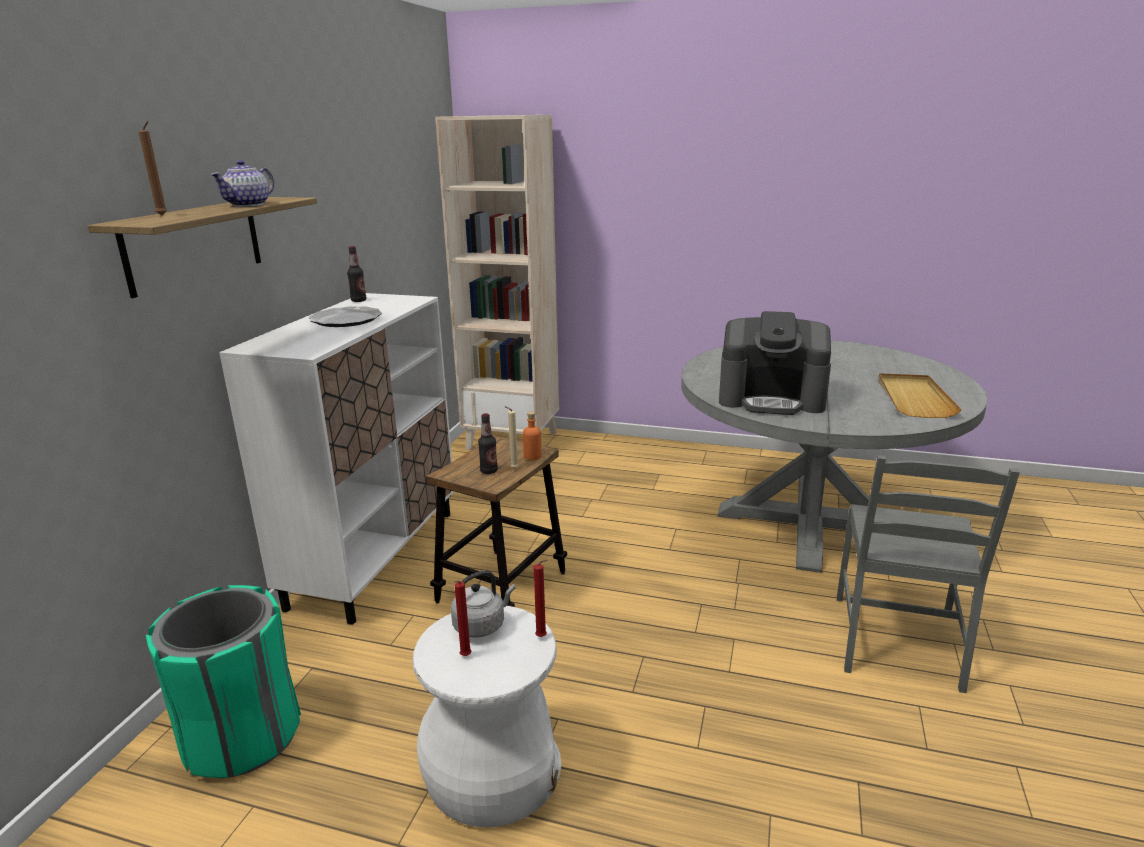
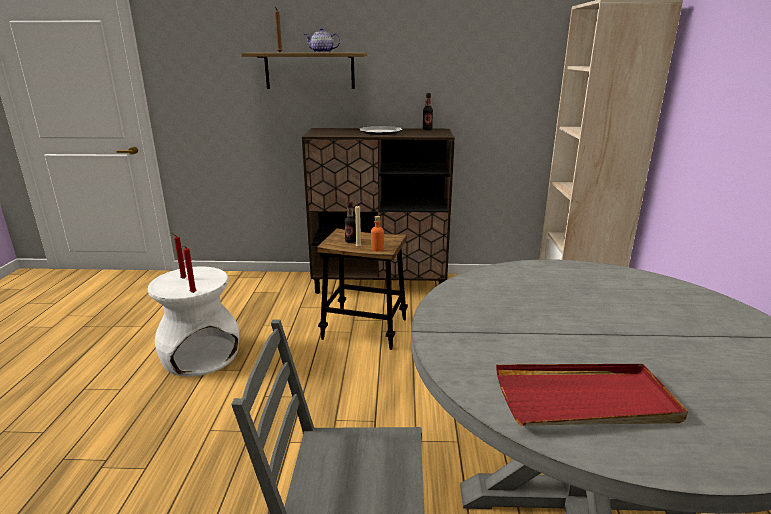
camera: 75 degrees right, 0 degrees up
green trash can [146,585,301,778] -> none
white cabinet [219,293,454,625] -> brown cabinet [302,128,455,294]
grey kettle [451,570,516,638] -> none
coffee machine [719,311,831,415] -> none
beige tray [878,373,962,418] -> red tray [496,364,688,425]

